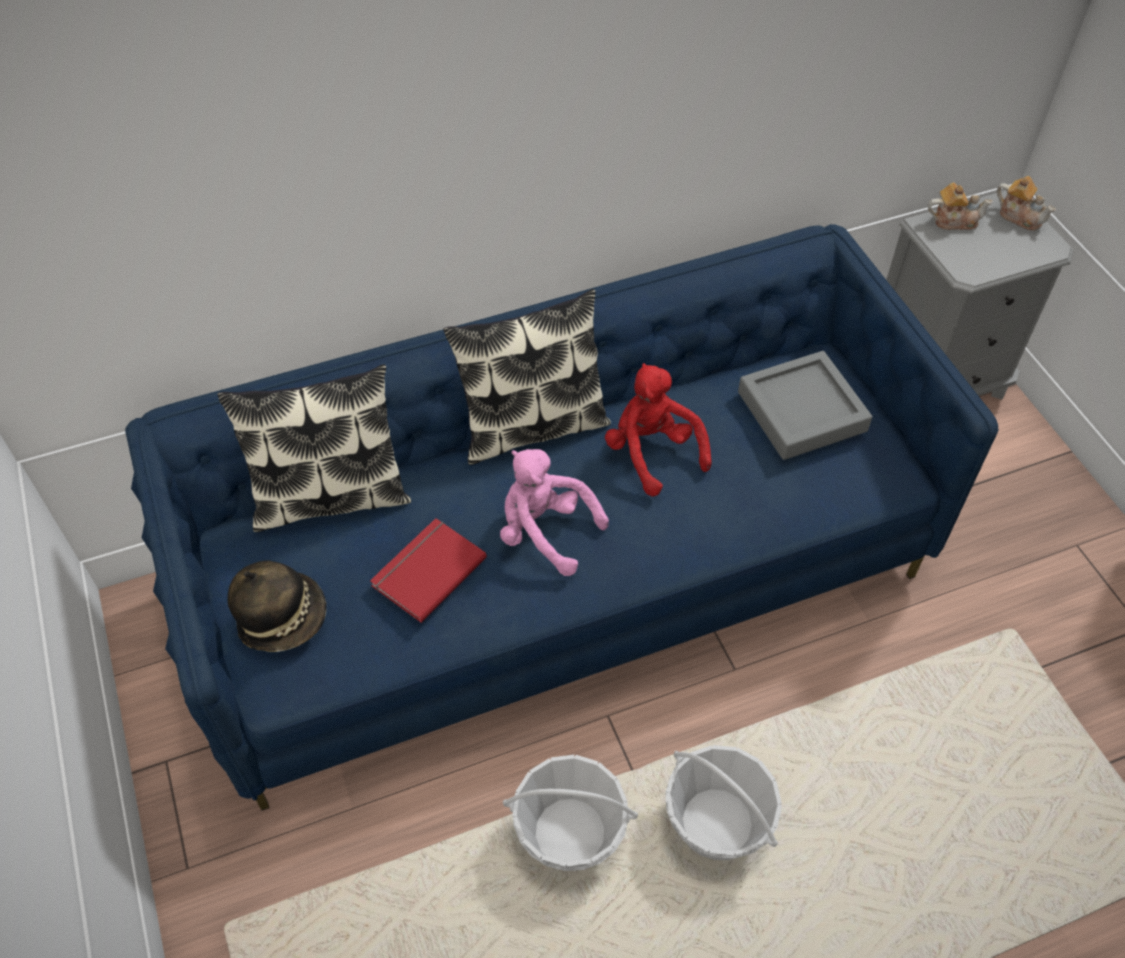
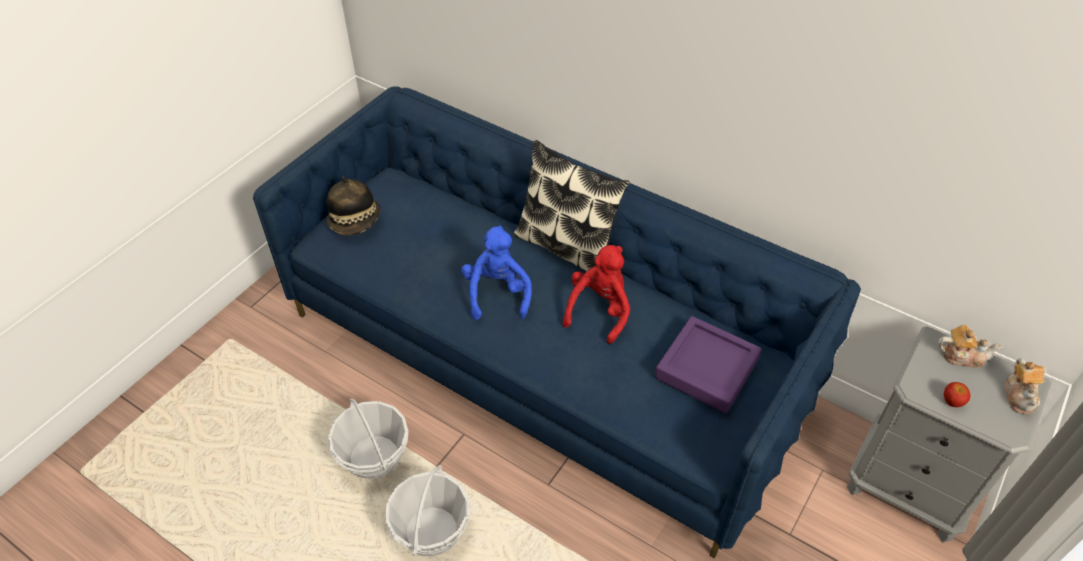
camera: 55 degrees right, 5 degrees down
pillow [217,364,411,532] -> none
red book [370,518,487,623] -> none
pink plush toy [500,449,609,576] -> blue plush toy [461,226,532,320]
grey tray [738,351,872,460] -> purple tray [655,316,762,413]
teapot [928,182,993,230] -> teapot turned 45 degrees counterclockwise [938,325,1001,368]
none -> apple [944,382,971,407]

